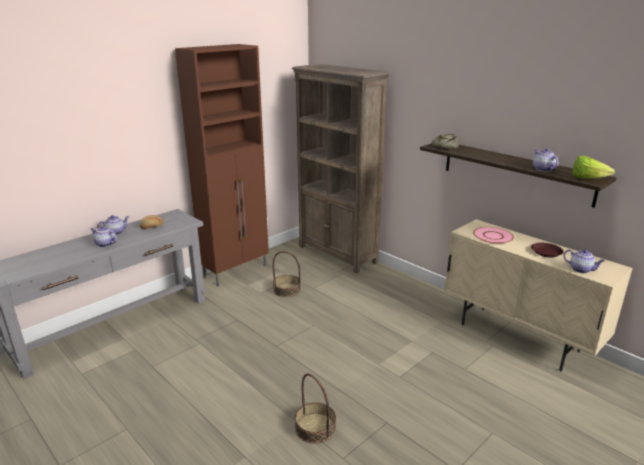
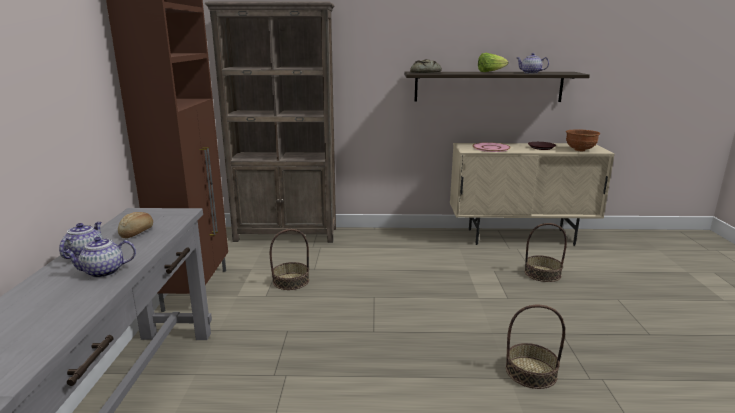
camera: 45 degrees left, 5 degrees down
teapot [563,249,605,273] -> brown bowl [566,129,600,151]
lettuce [572,156,615,179] -> lettuce moved to [478,53,509,72]
none -> basket [525,223,567,282]

